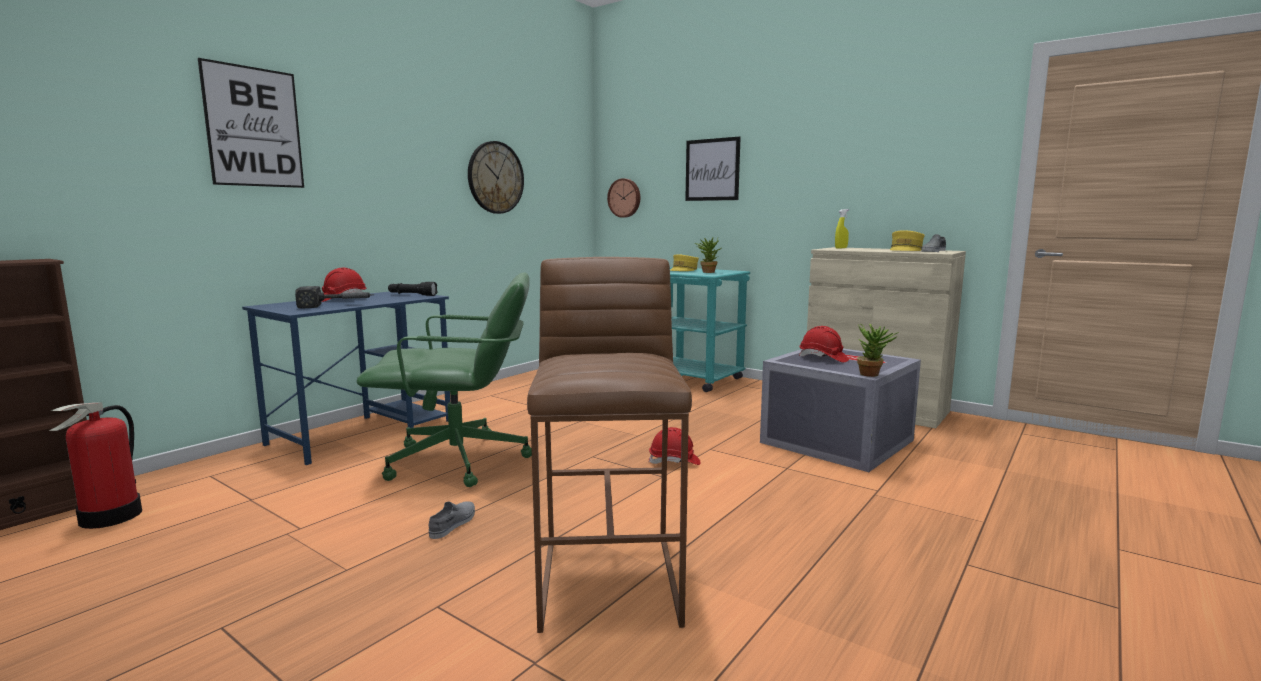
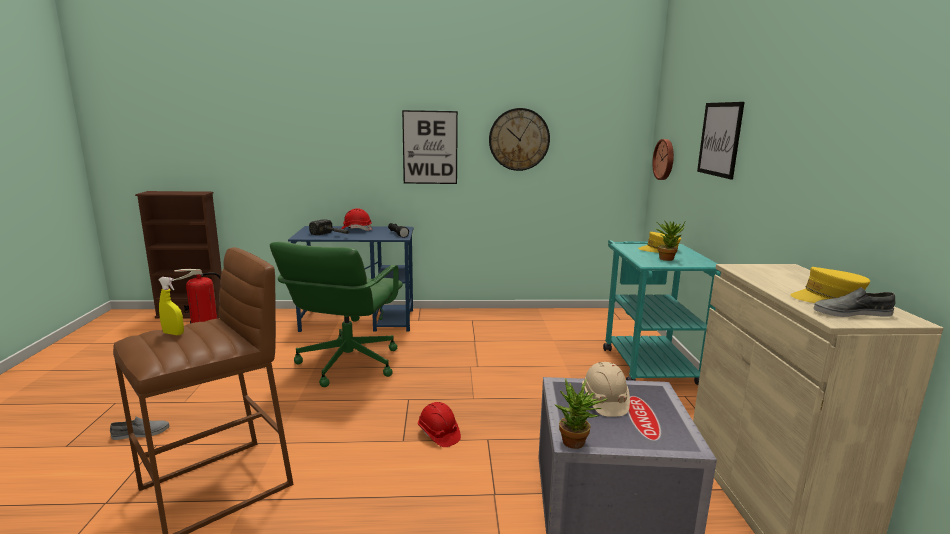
camera: 50 degrees right, 5 degrees up
picture [198,58,304,188] -> picture moved to [402,110,458,184]
green office chair [357,272,532,487] -> green office chair turned 60 degrees clockwise [270,242,403,387]
grey shoe [428,501,475,539] -> grey shoe moved to [110,417,170,440]
red hard hat [799,326,849,362] -> beige hard hat [582,362,630,417]
yellow spray bottle [835,209,849,249] -> yellow spray bottle moved to [158,277,184,335]

